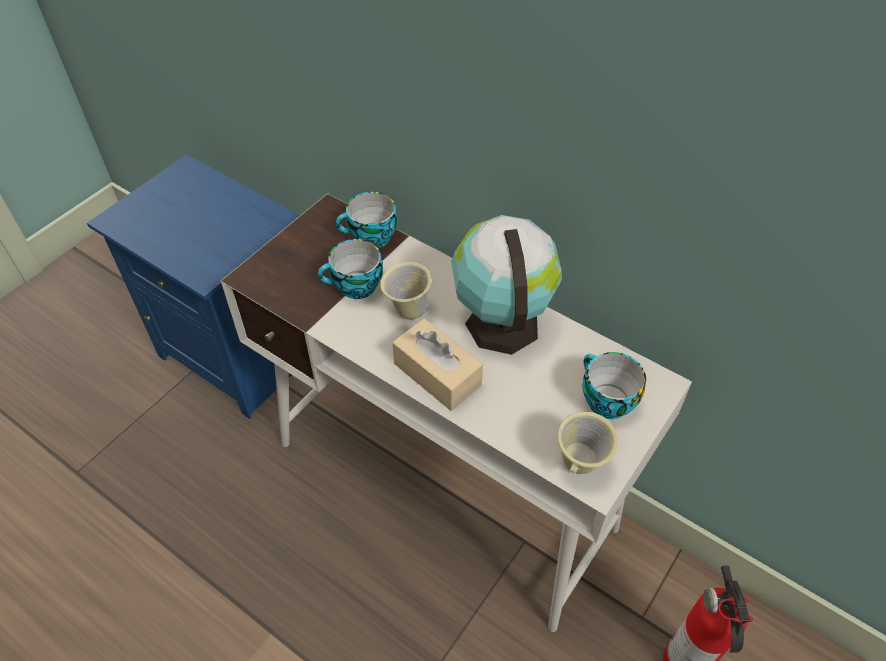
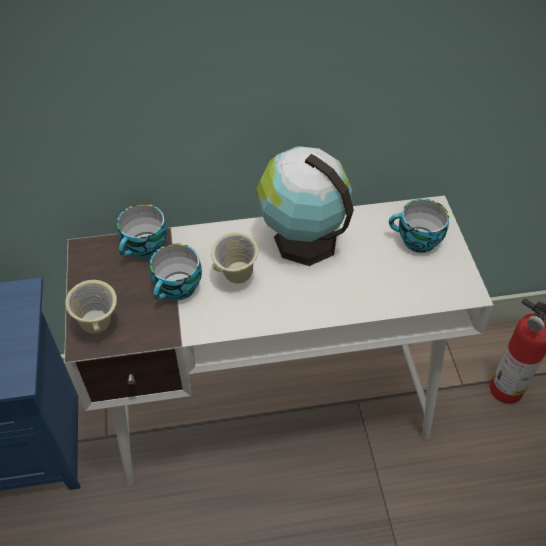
camera: 45 degrees left, 0 degrees up
beige tissue box [393,319,483,411] -> none
beige mug [557,412,618,474] -> beige mug moved to [65,280,117,334]

